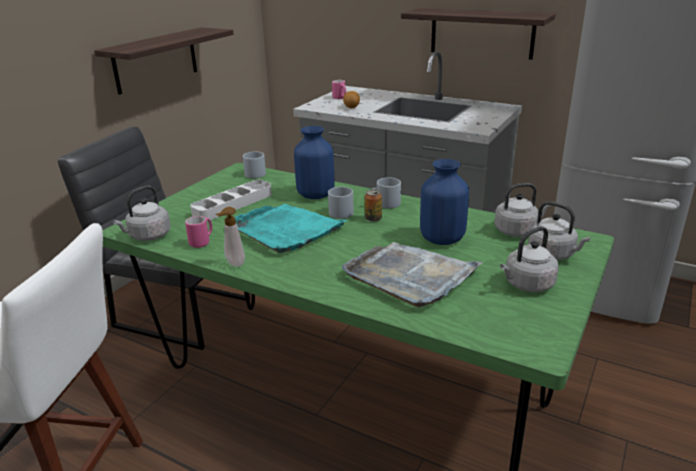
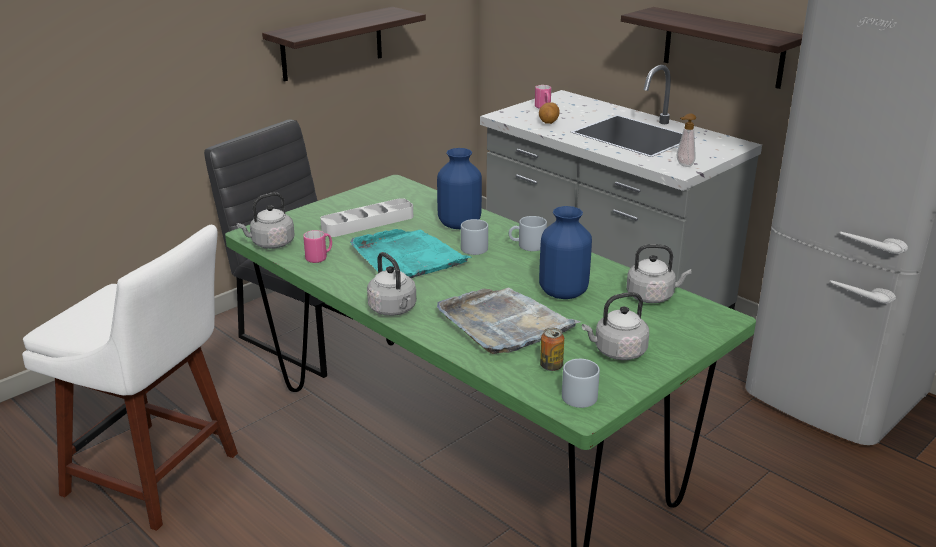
camera: 15 degrees right, 0 degrees up
soap dispenser [216,207,245,267] -> soap dispenser moved to [676,113,696,167]
grey mug [243,152,266,178] -> grey mug moved to [562,359,600,408]
can [365,189,382,222] -> can moved to [540,328,564,371]
grey kettle [528,201,591,260] -> grey kettle moved to [367,252,416,316]

